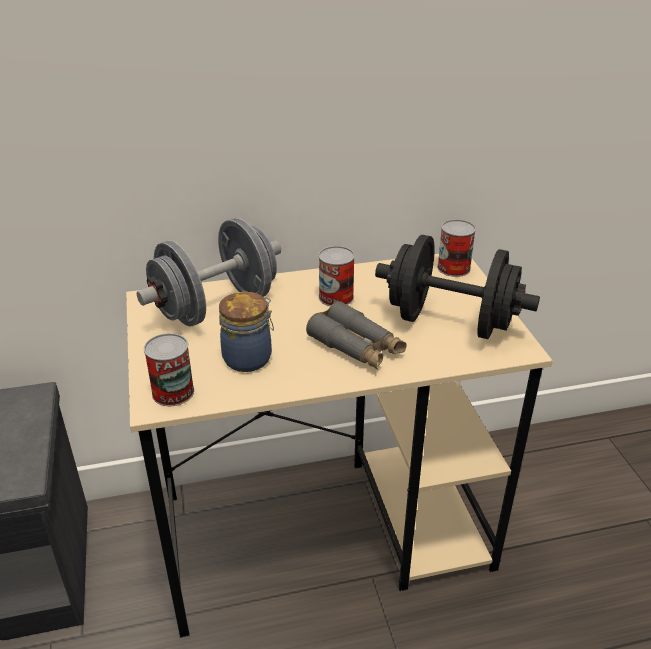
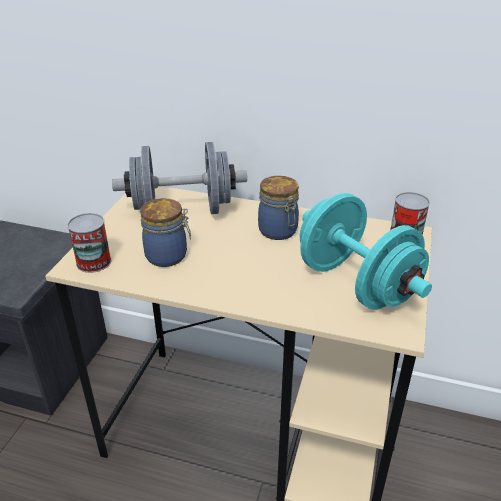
camera: 30 degrees right, 0 degrees up
grey binoculars [306,301,407,369] -> none
can [318,246,355,306] -> jar [258,176,299,240]
black dumbbell [375,235,540,339] -> turquoise dumbbell [300,193,432,310]

